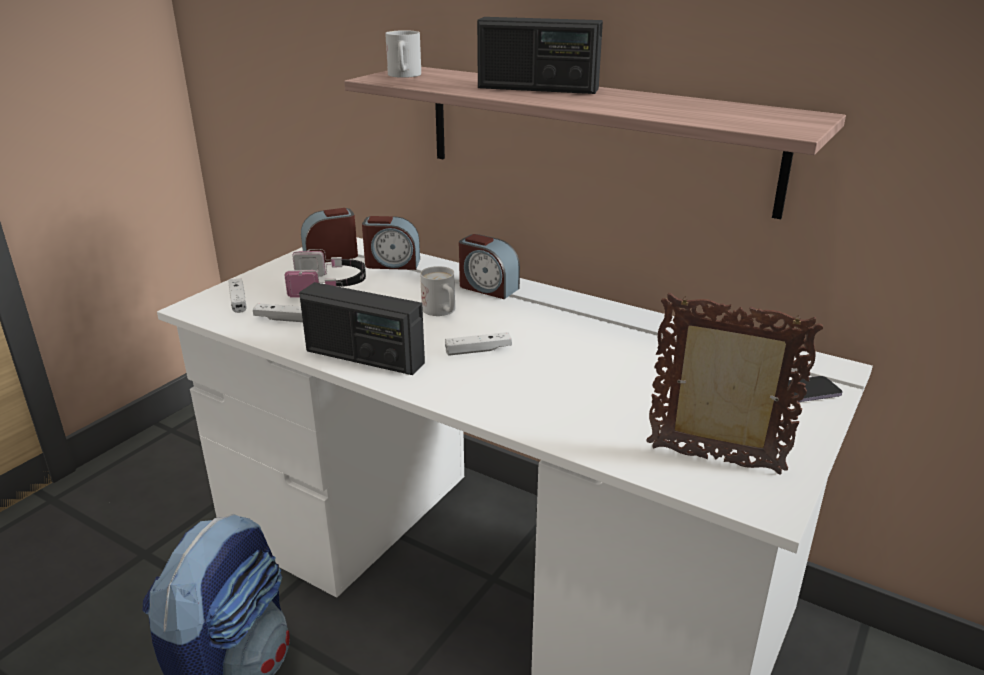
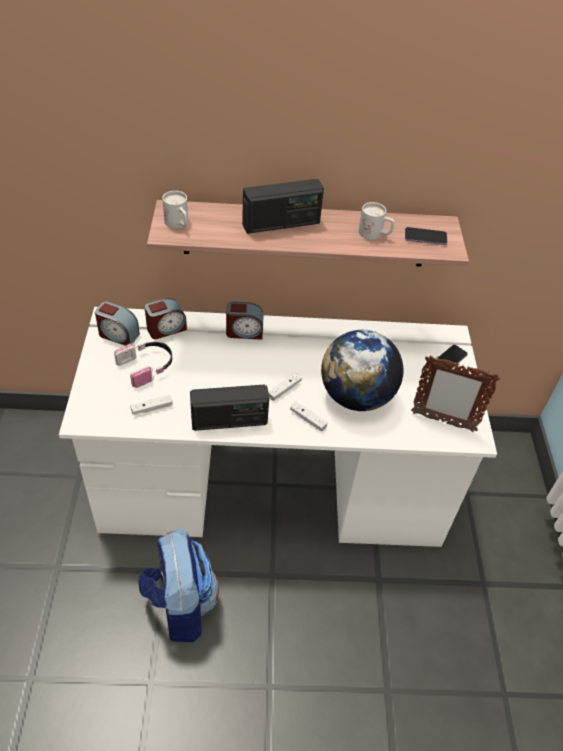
camera: 35 degrees left, 20 degrees up
white game controller [228,278,247,313] -> white game controller moved to [290,402,327,432]
alarm clock [301,208,358,262] -> alarm clock turned 105 degrees counterclockwise [95,302,140,346]
white mug [420,266,455,316] -> white mug moved to [358,202,395,240]
picture frame [646,293,823,475] -> picture frame turned 150 degrees counterclockwise [411,355,500,432]
none -> globe [321,330,404,411]
none -> phone [405,227,447,245]

